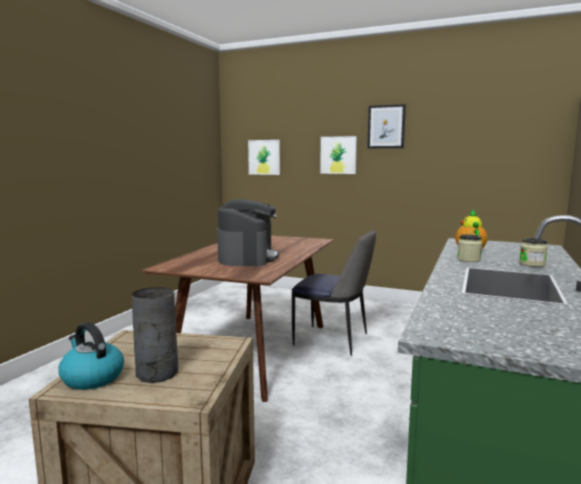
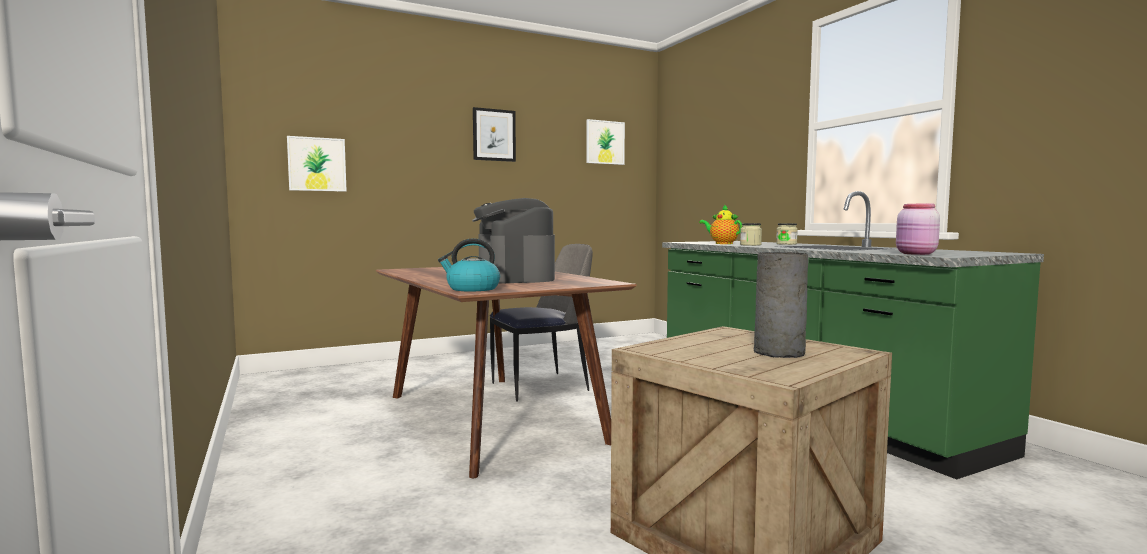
camera: 50 degrees left, 5 degrees down
kettle [58,322,124,390] -> kettle moved to [438,238,500,291]
coffee machine [217,199,279,266] -> coffee machine turned 150 degrees counterclockwise [472,198,555,284]
picture [320,136,357,174] -> picture moved to [587,119,625,165]
none -> pink jar [896,204,940,255]

